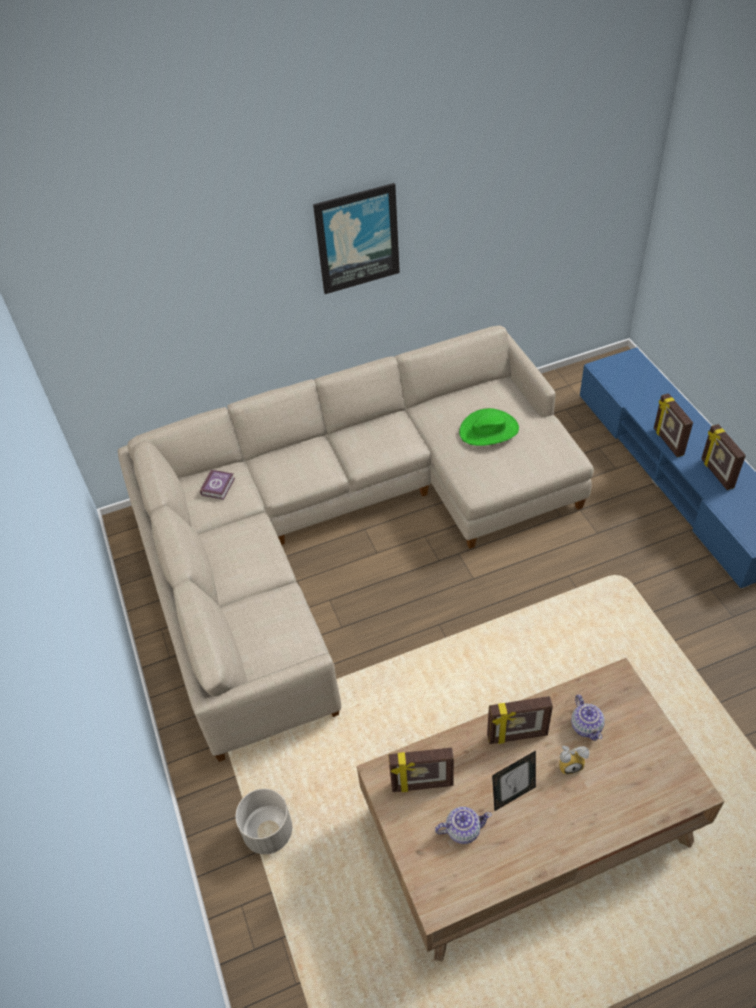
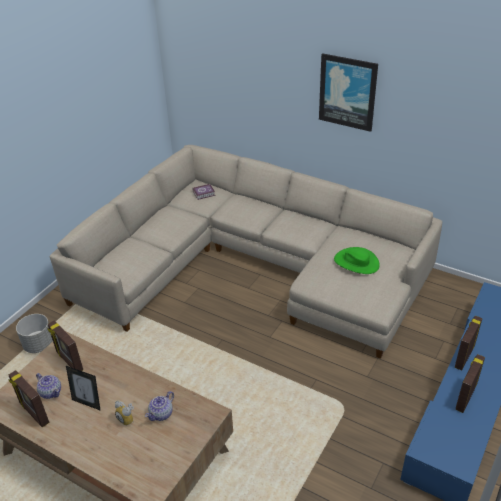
camera: 50 degrees right, 10 degrees down
picture frame [487,696,553,744] -> picture frame moved to [8,370,49,427]

